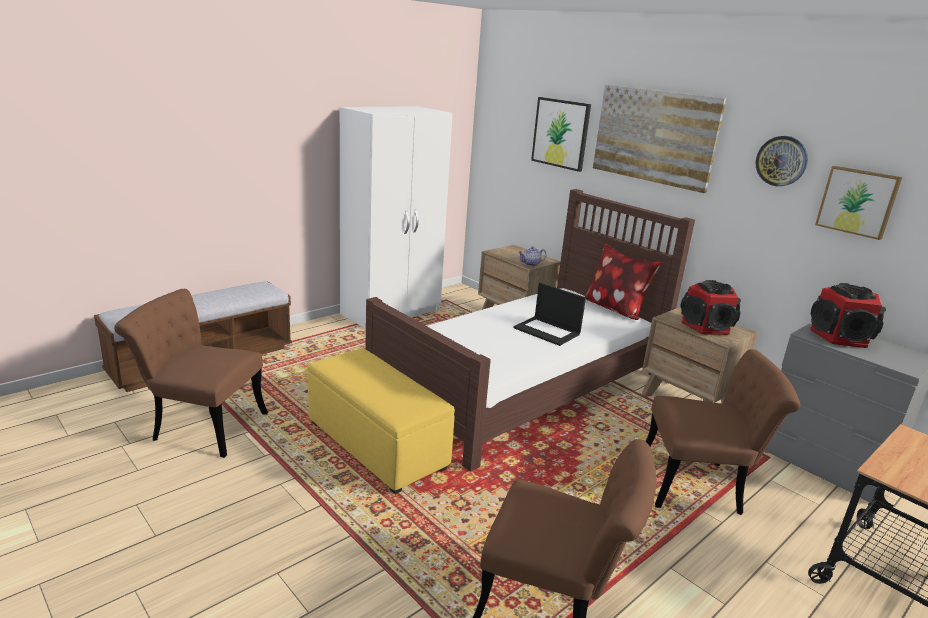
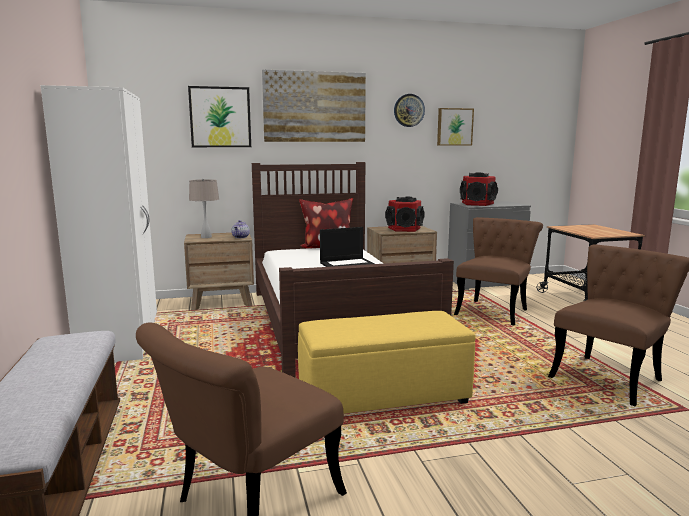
camera: 60 degrees left, 10 degrees down
none -> beige table lamp [189,179,219,238]

